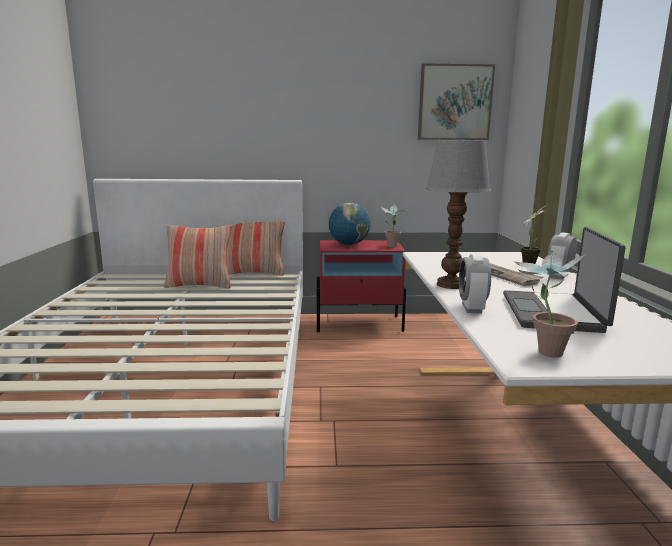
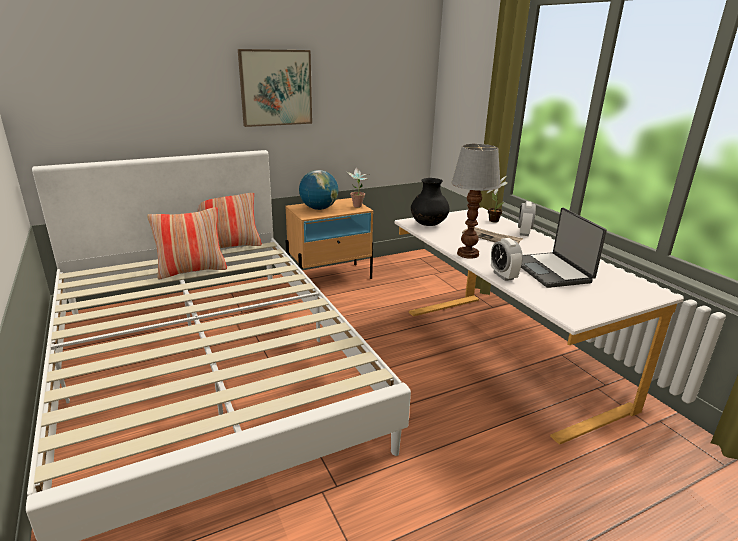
camera: 25 degrees left, 10 degrees up
red nightstand [317,240,406,332] -> beige nightstand [286,198,373,279]
picture [418,63,495,140] -> picture moved to [238,49,312,127]
potted plant [514,250,585,357] -> none
none -> black vase [411,178,449,226]

